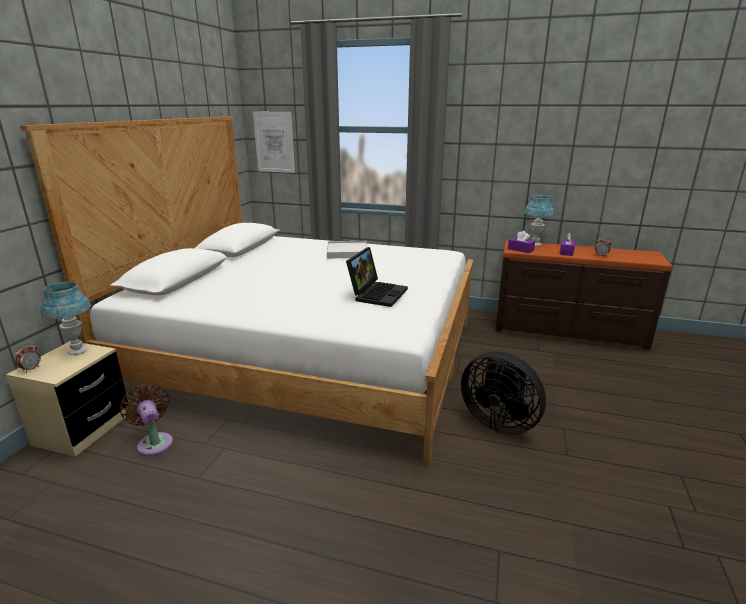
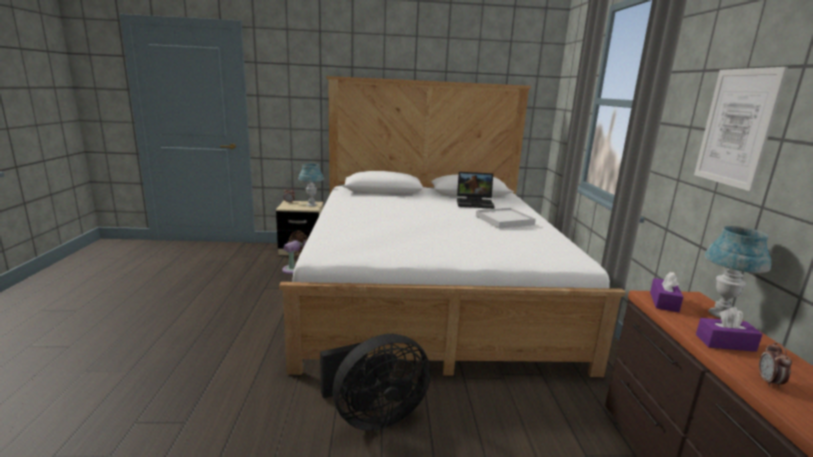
camera: 70 degrees right, 5 degrees down
picture [253,112,295,173] -> picture moved to [694,67,788,191]
laptop [346,247,408,307] -> laptop moved to [457,172,495,209]
black fan [461,352,546,435] -> black fan turned 135 degrees counterclockwise [320,334,431,431]

